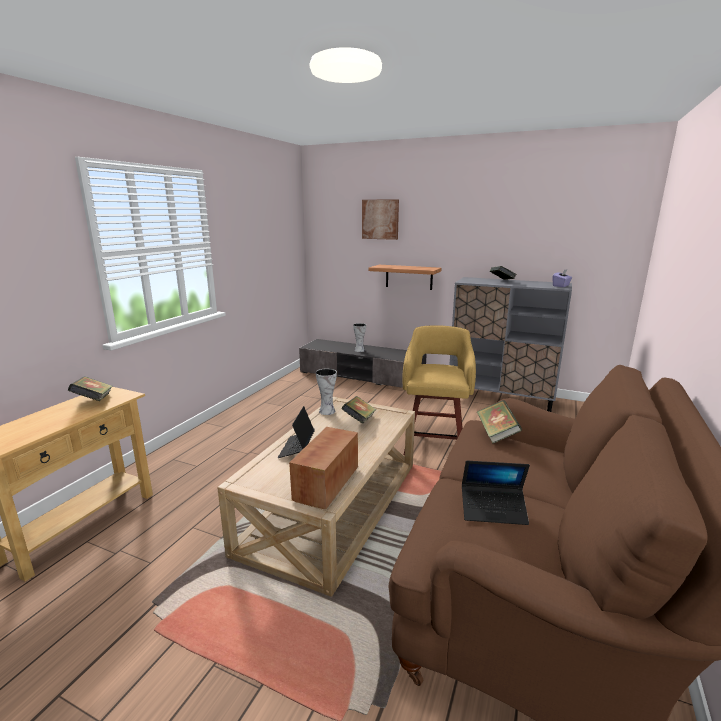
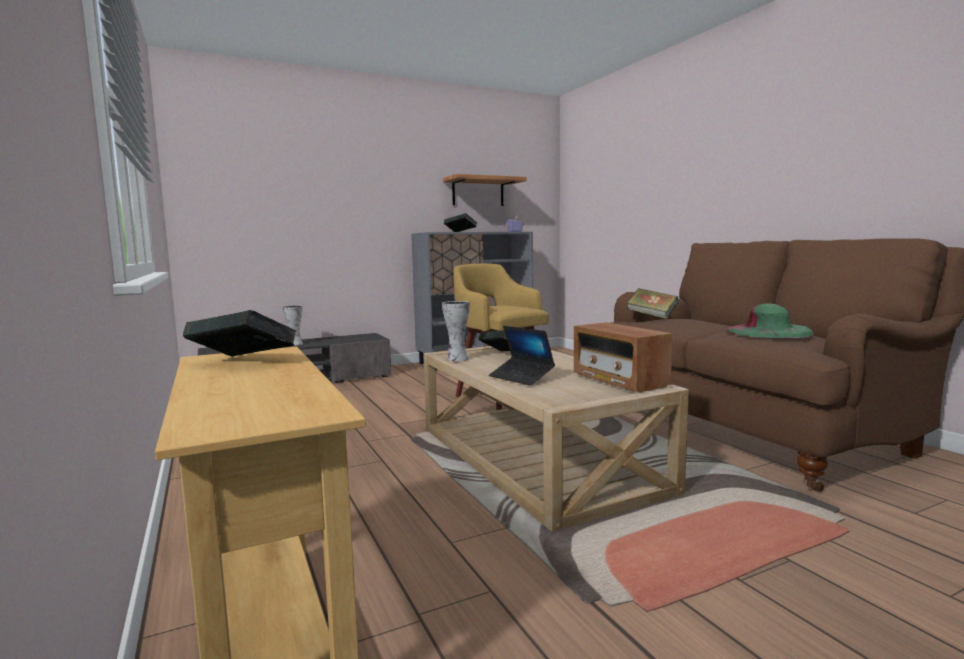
camera: 50 degrees left, 10 degrees down
picture [362,199,399,240] -> none
shelf [369,265,442,290] -> shelf moved to [443,174,527,206]
laptop [462,461,530,525] -> green hat [726,303,814,338]

